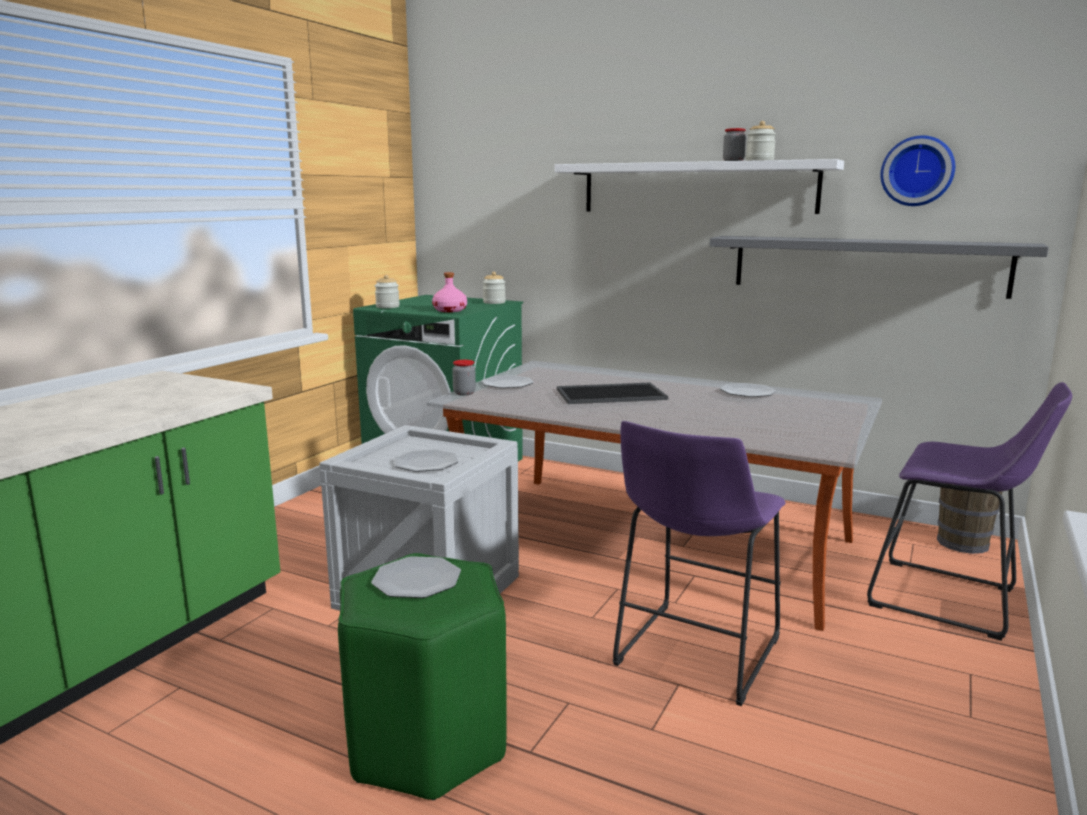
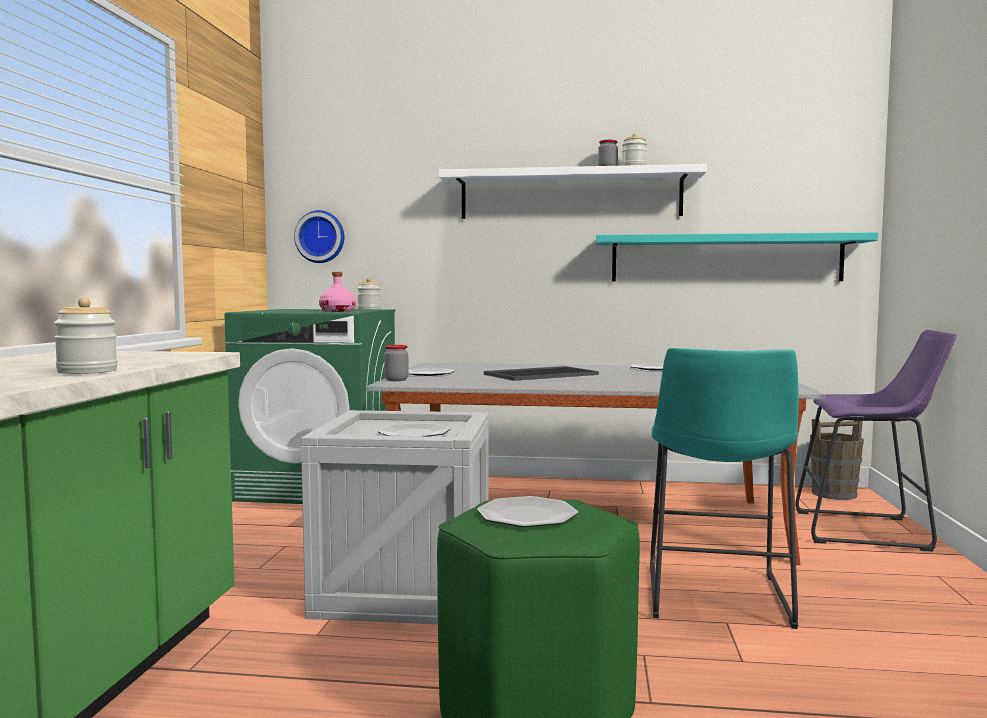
camera: 20 degrees left, 10 degrees down
jar [375,275,400,308] -> jar moved to [54,297,118,374]
purple stool [613,421,786,706] -> turquoise stool [650,348,798,629]
grey shelf [709,236,1049,299] -> turquoise shelf [596,232,878,281]
wall clock [881,136,955,206] -> wall clock moved to [294,210,344,263]

